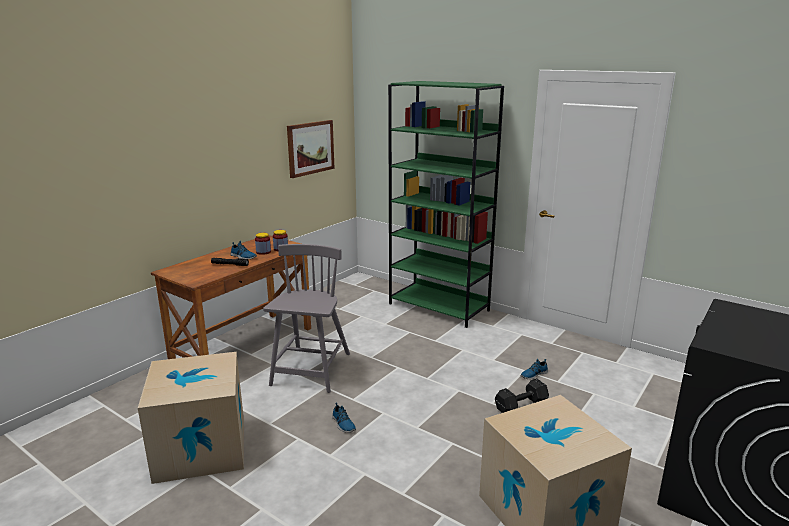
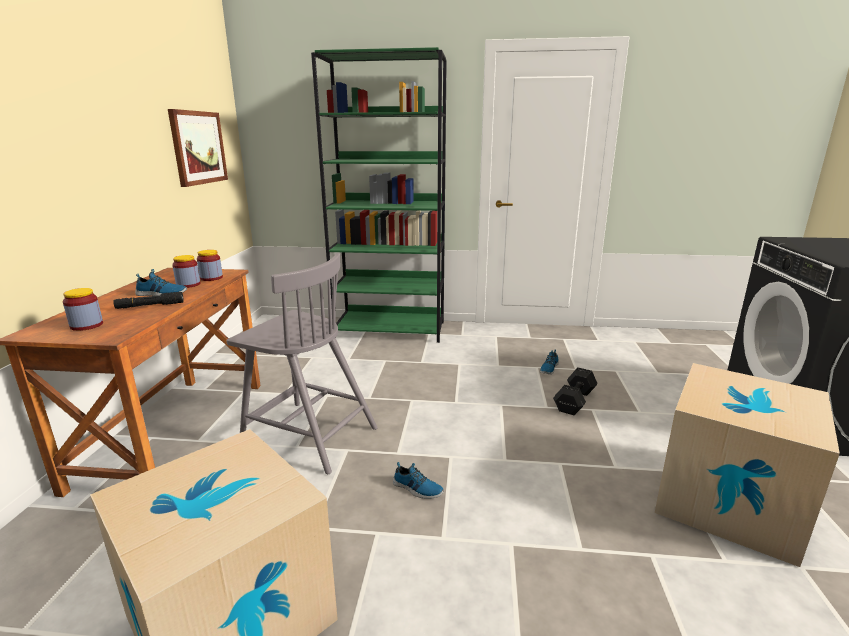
camera: 30 degrees left, 0 degrees up
grey chair [263,244,350,393] -> grey chair turned 135 degrees clockwise [227,253,378,474]
none -> jar [63,288,103,331]

